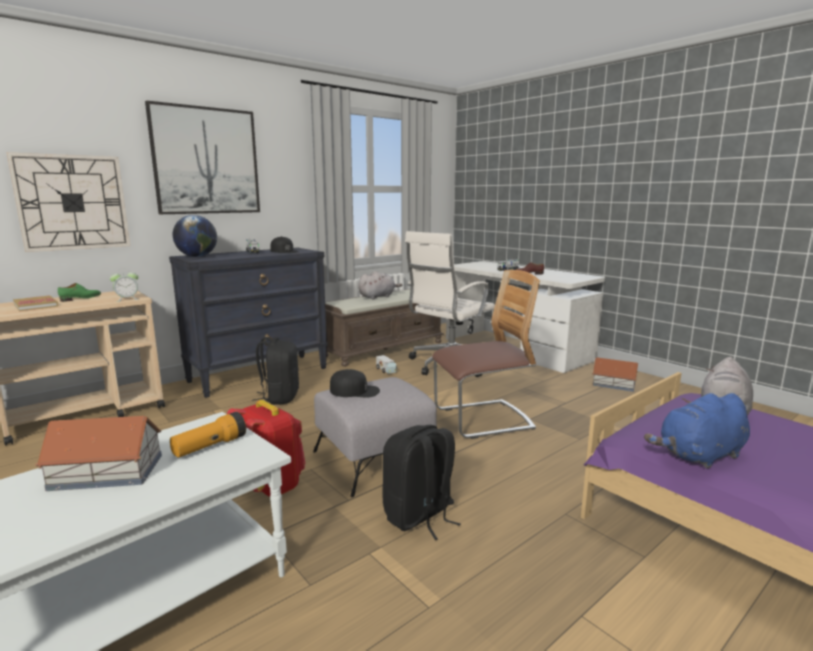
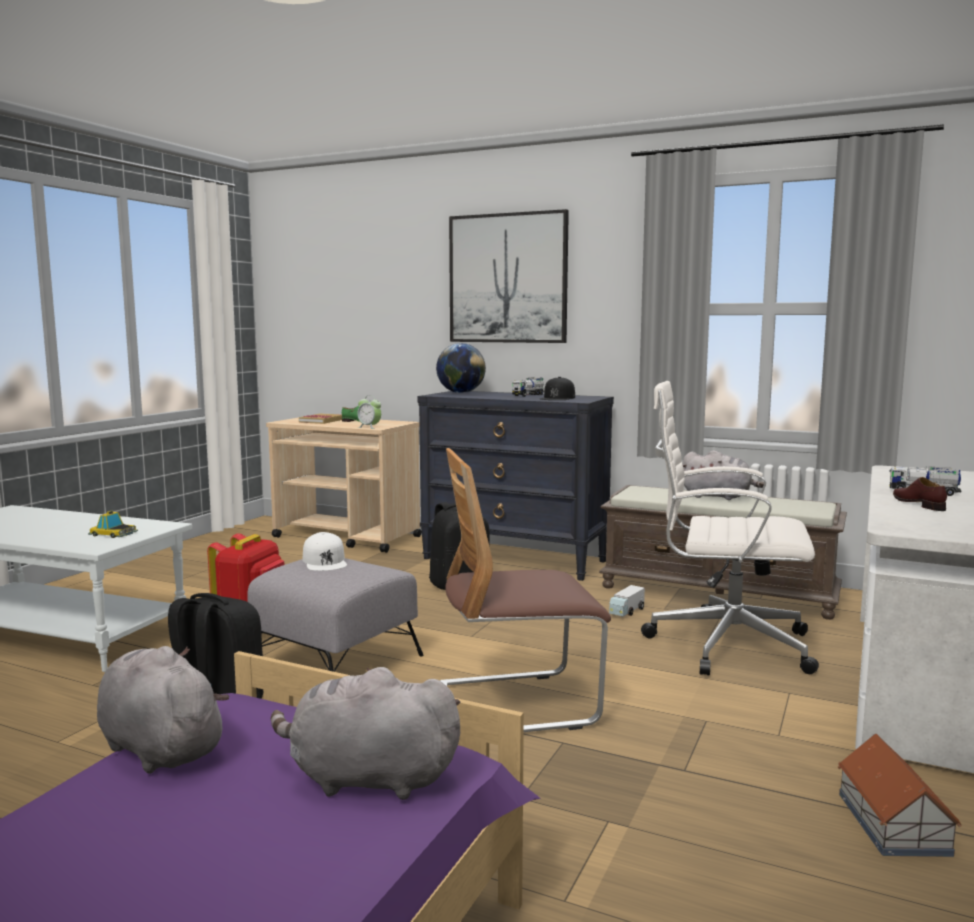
camera: 65 degrees right, 5 degrees down
wall clock [6,152,130,252] -> none
toy house [35,416,162,491] -> none
flashlight [170,412,246,458] -> toy car [88,511,138,538]
black cap [330,369,380,397] -> white cap [303,532,347,571]
chair [432,270,540,439] -> chair turned 120 degrees clockwise [440,448,611,732]
blue plush toy [644,393,750,469] -> grey plush toy [97,646,229,774]

